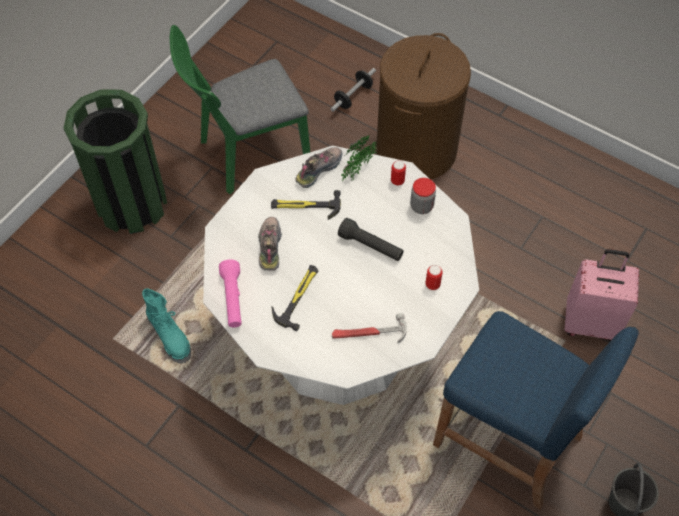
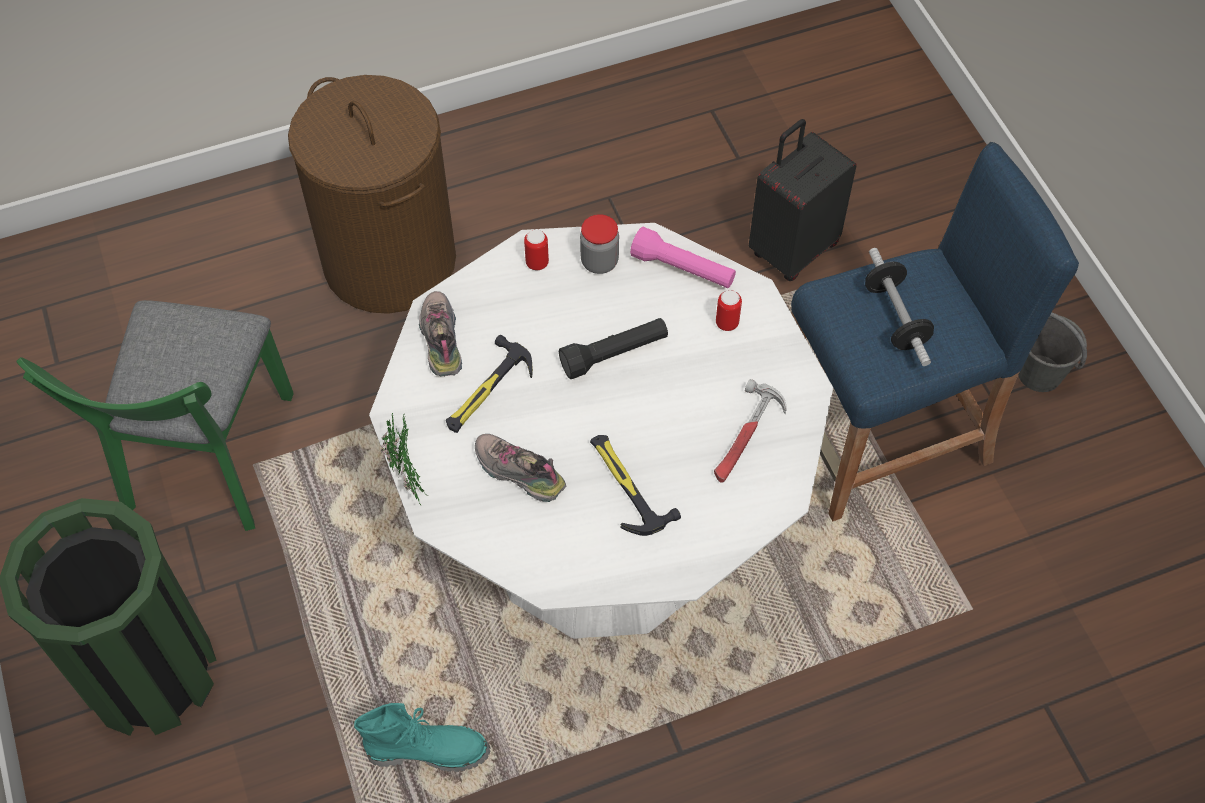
camera: 55 degrees left, 0 degrees up
pink flashlight [219,260,242,328] -> pink flashlight moved to [630,227,736,288]
dumbbell [330,68,376,112] -> dumbbell moved to [865,248,934,366]
potted plant [341,135,377,182] -> potted plant moved to [381,413,428,506]
pink suitcase [564,249,639,342] -> black suitcase [749,119,857,281]

